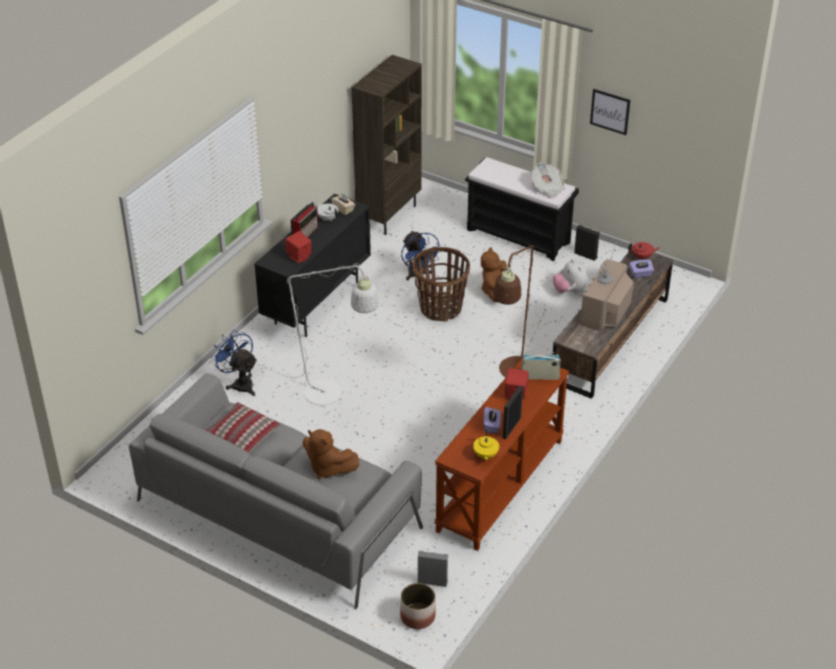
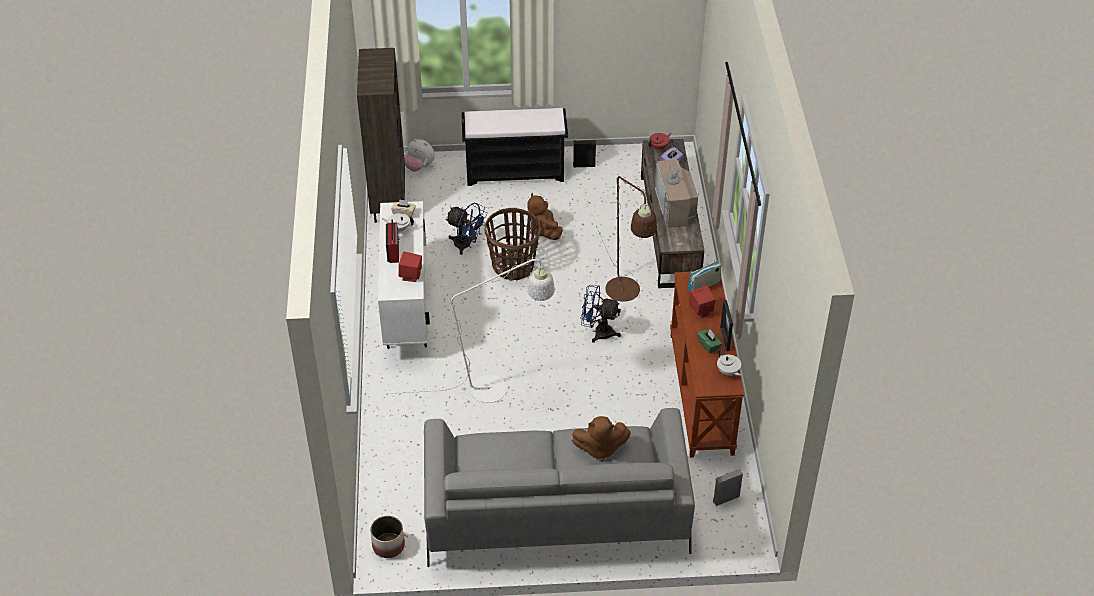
camera: 35 degrees left, 5 degrees up
pillow [205,402,281,453] -> none
blue fan [211,330,257,396] -> blue fan moved to [581,285,621,343]
black cabinet [254,194,371,337] -> white cabinet [378,201,430,349]
planter [400,583,436,629] -> planter moved to [370,516,405,558]
yellow teapot [473,429,499,460] -> white teapot [717,349,741,376]
purple tissue box [483,407,501,433] -> green tissue box [697,329,722,353]
newspaper [531,163,565,199] -> none
plush toy [553,259,588,294] -> plush toy moved to [404,139,435,172]
picture [590,89,630,135] -> none

